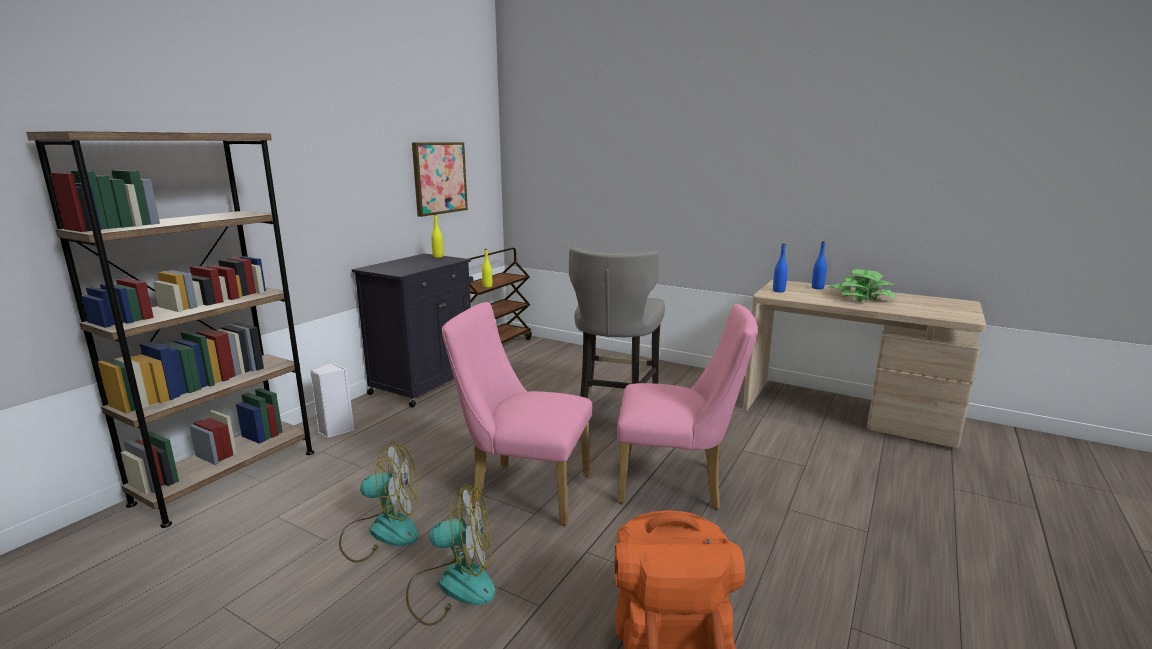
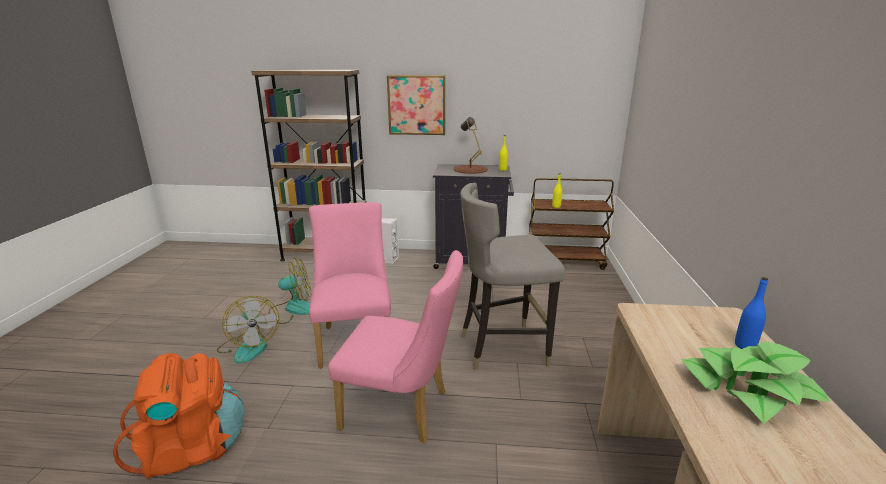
camera: 65 degrees right, 5 degrees up
fan [339,443,419,563] -> fan turned 75 degrees counterclockwise [268,258,311,324]
picture [412,142,468,217] -> picture moved to [387,75,445,135]
pink chair [617,304,758,510] -> pink chair turned 60 degrees counterclockwise [328,250,463,444]
blue bottle [773,244,788,292] -> none
none -> brown table lamp [454,117,488,174]

